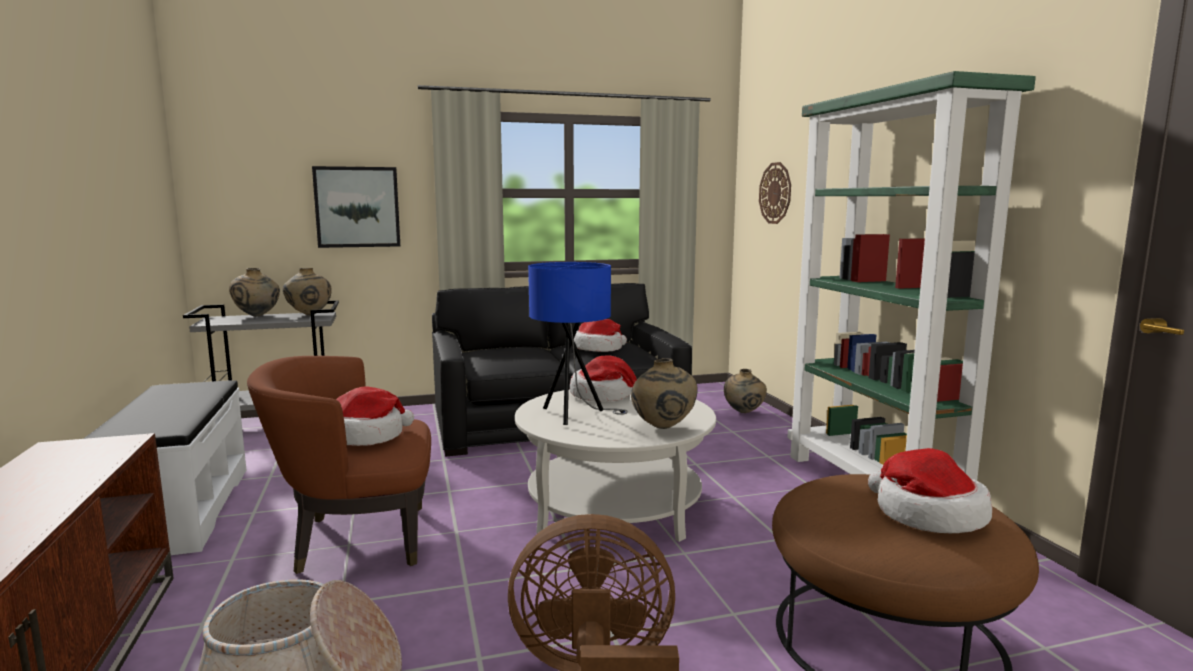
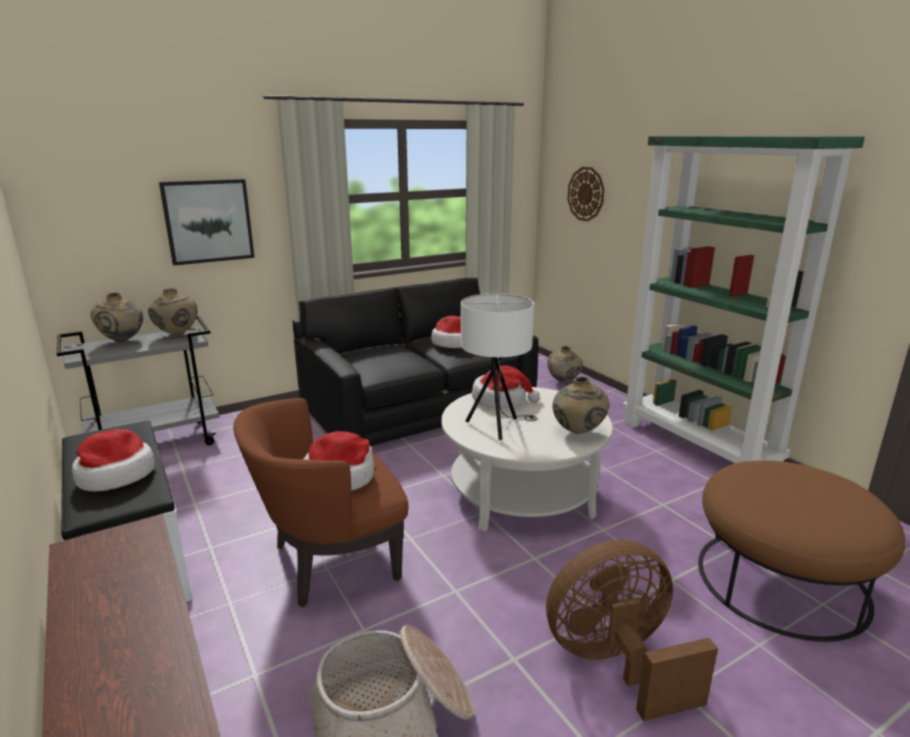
camera: 15 degrees left, 10 degrees up
blue table lamp [528,262,628,425] -> white table lamp [461,293,537,440]
hat [868,448,992,534] -> hat moved to [72,429,155,492]

